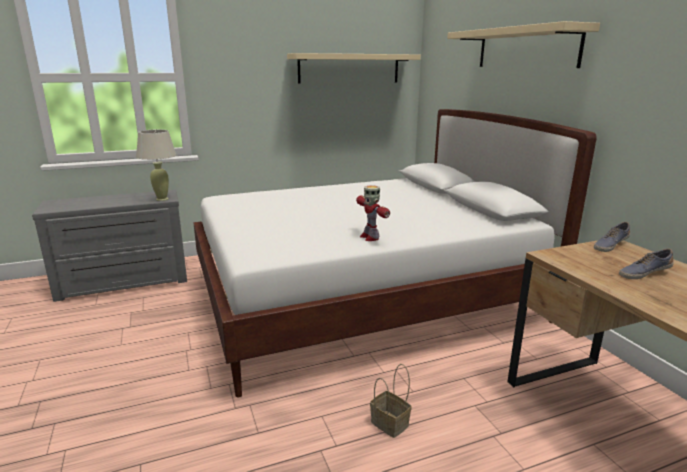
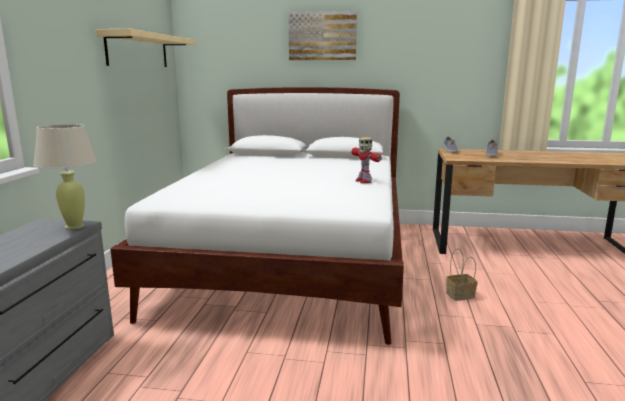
camera: 60 degrees left, 5 degrees down
toy robot [356,186,390,241] -> toy robot turned 60 degrees clockwise [351,137,382,183]
beige shelf [447,21,600,68] -> picture [288,11,357,60]

